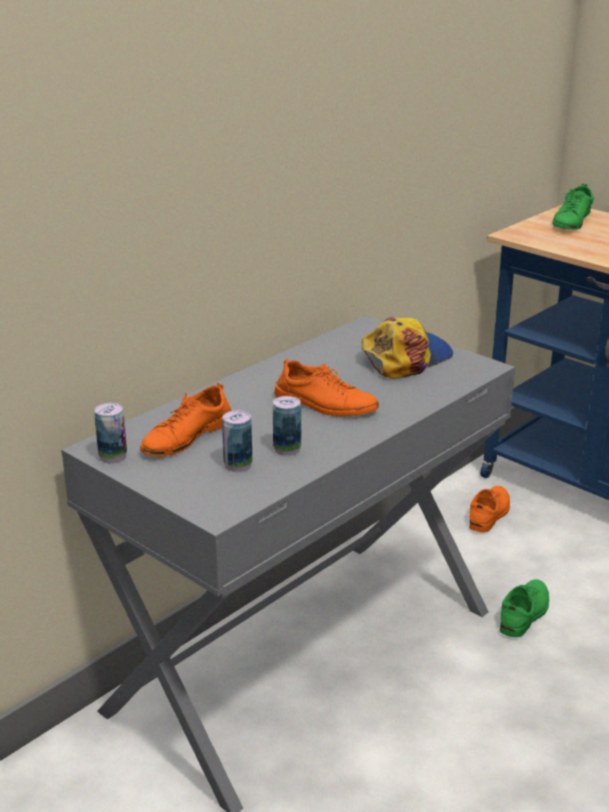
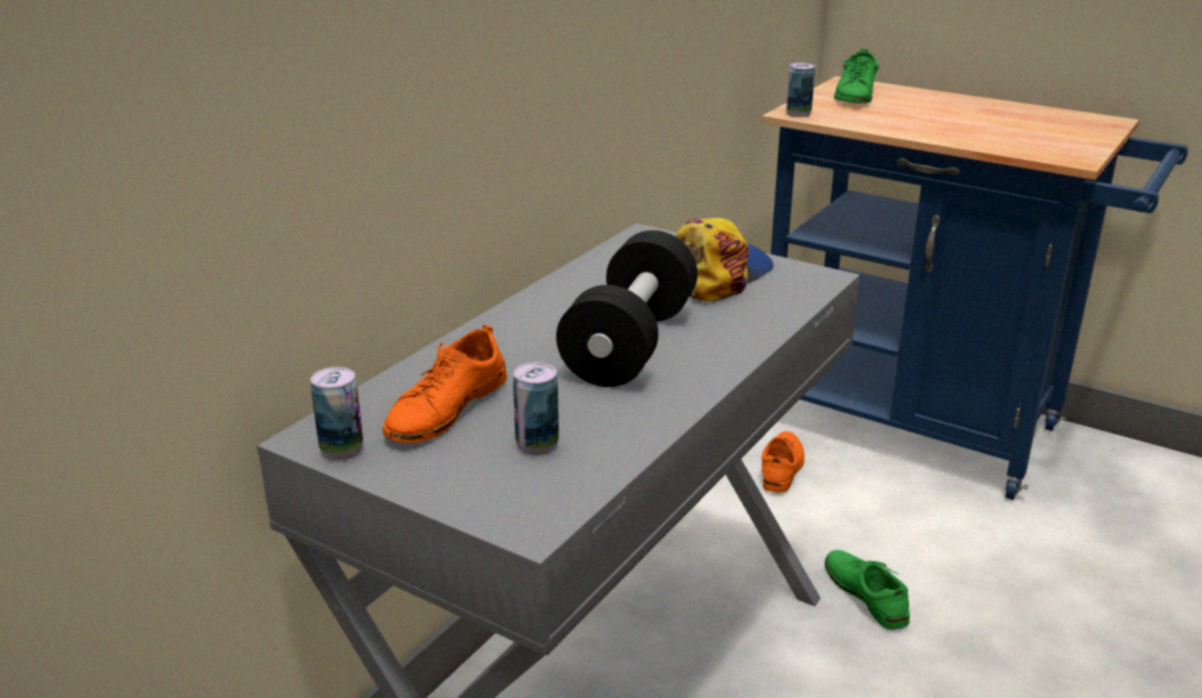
camera: 10 degrees left, 0 degrees up
can [273,396,301,456] -> can moved to [786,63,815,118]
orange shoe [274,358,379,417] -> black dumbbell [556,230,698,387]
green shoe [500,579,549,637] -> green shoe turned 45 degrees counterclockwise [825,550,910,630]

